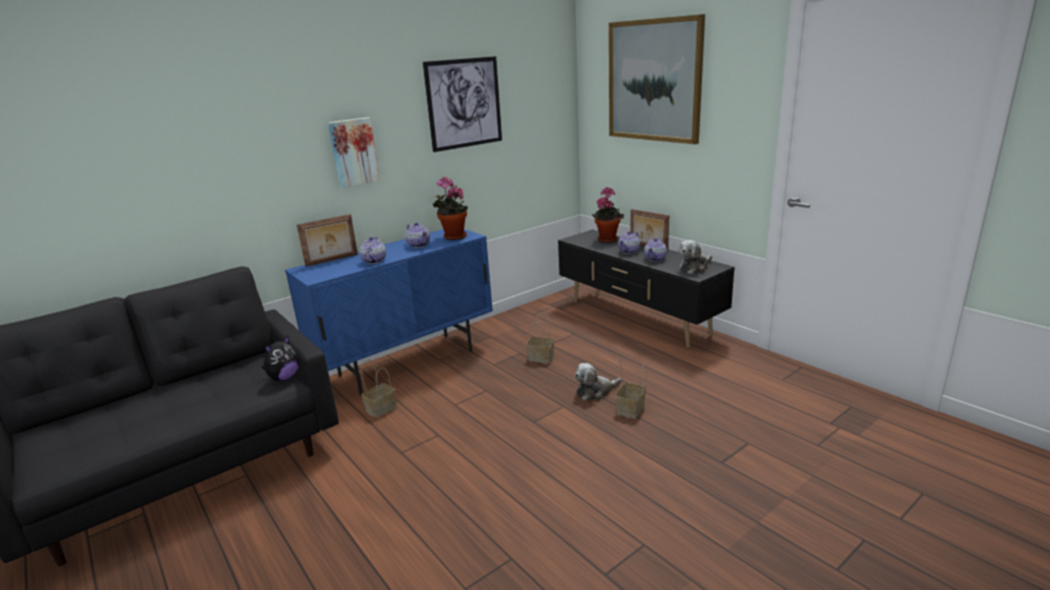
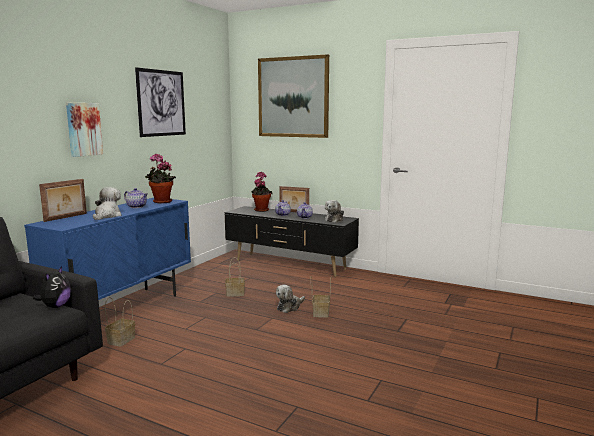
camera: 25 degrees left, 10 degrees down
teapot [359,237,386,264] -> plush toy [93,187,122,220]

